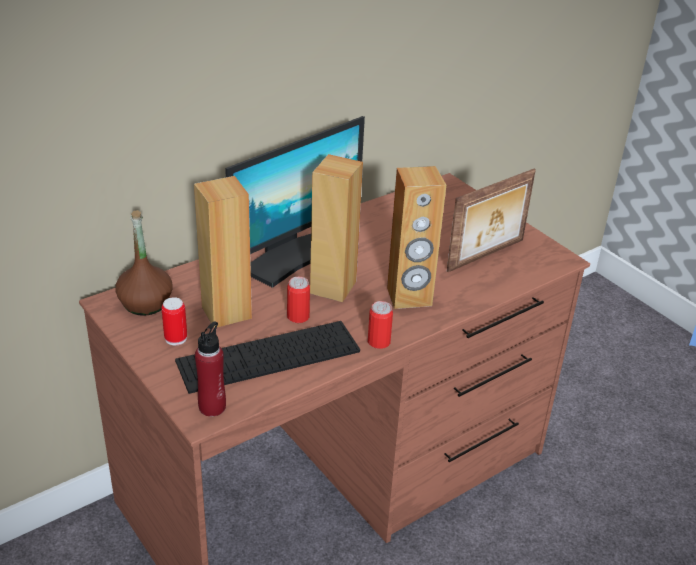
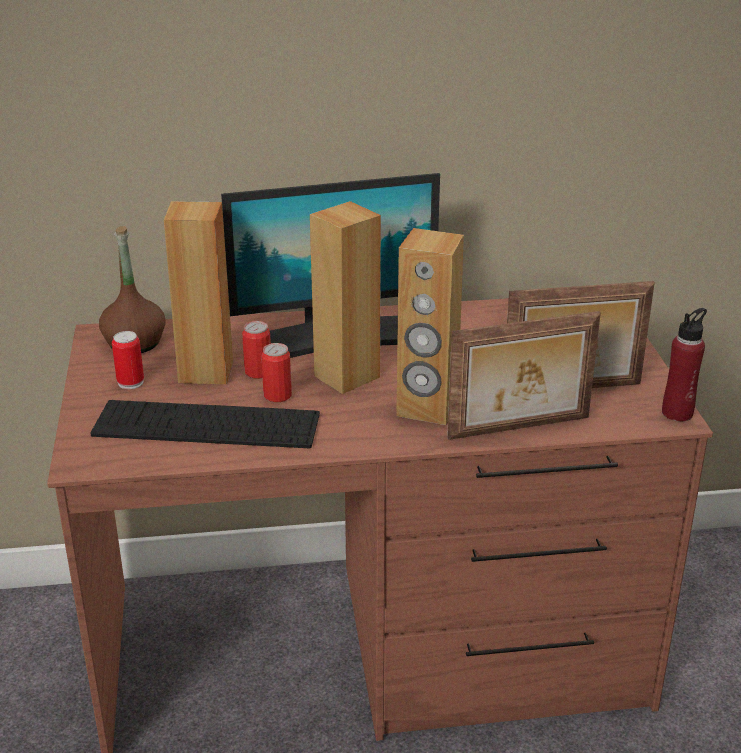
camera: 30 degrees right, 5 degrees down
red bottle [195,321,226,417] -> red bottle moved to [662,308,707,421]
can [368,301,393,349] -> can moved to [242,321,271,379]
none -> picture frame [447,311,601,440]

